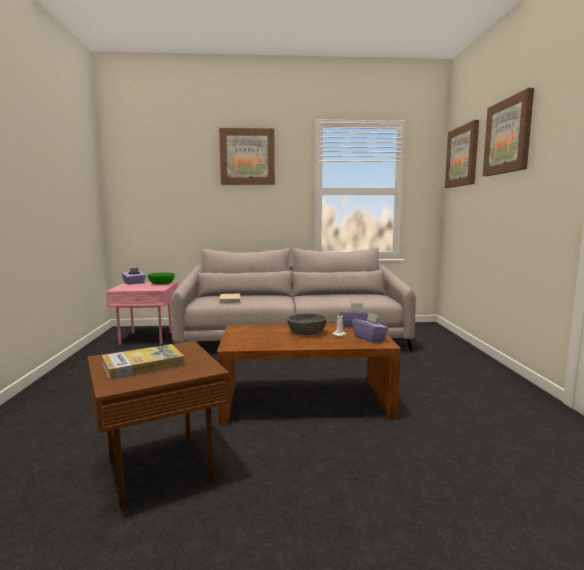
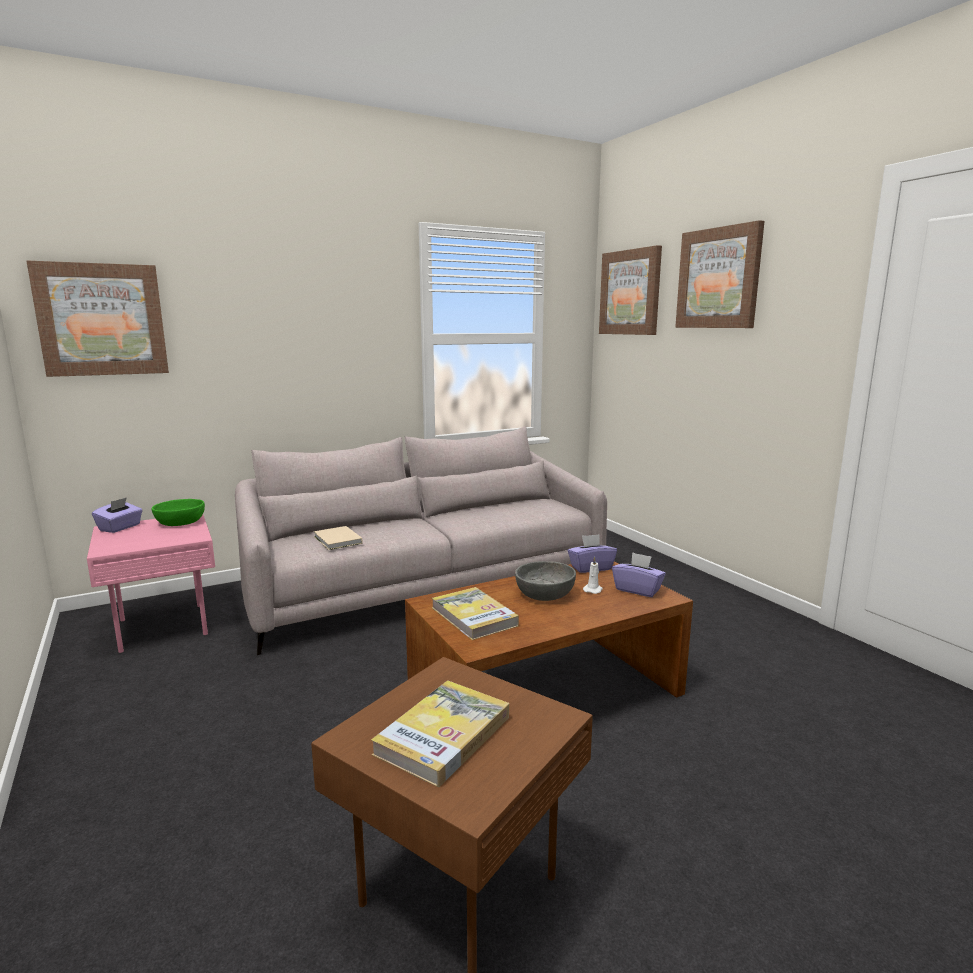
camera: 25 degrees left, 5 degrees up
picture [219,128,275,185] -> picture moved to [27,261,169,377]
none -> book [432,587,519,640]

